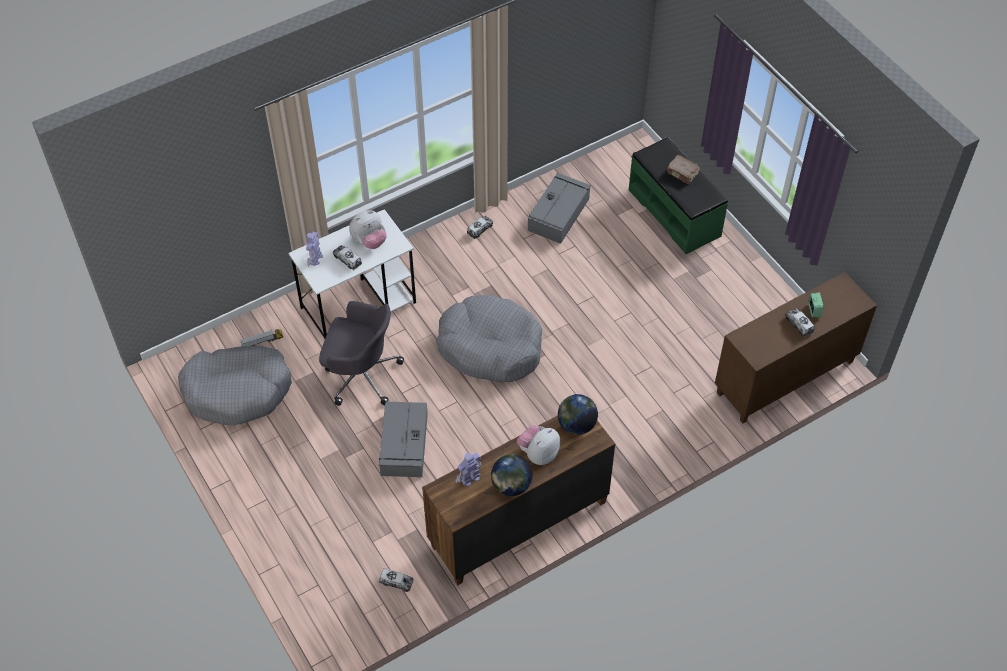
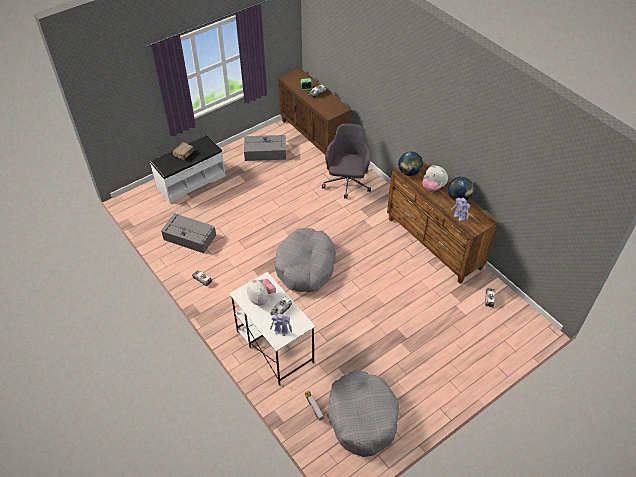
camera: 95 degrees left, 5 degrees down
grey office chair [319,301,404,406] -> grey office chair moved to [322,123,371,199]
grey storage box [379,402,428,477] -> grey storage box moved to [244,135,286,161]
green bench [629,137,728,254] -> white bench [150,135,226,203]

